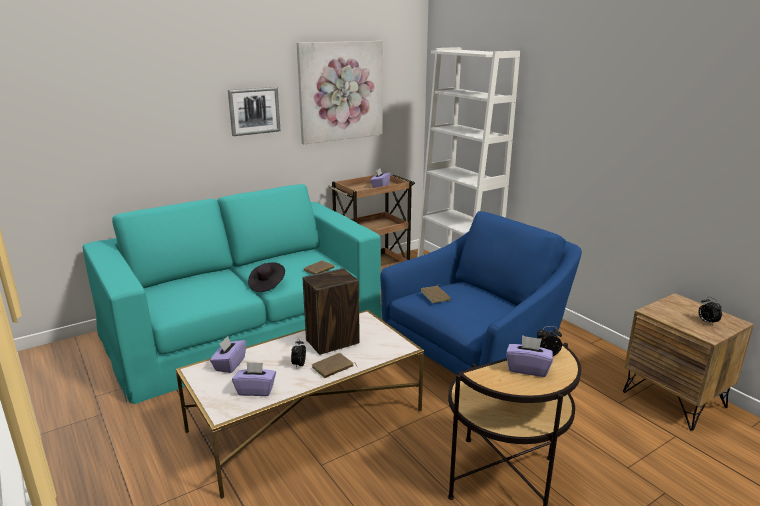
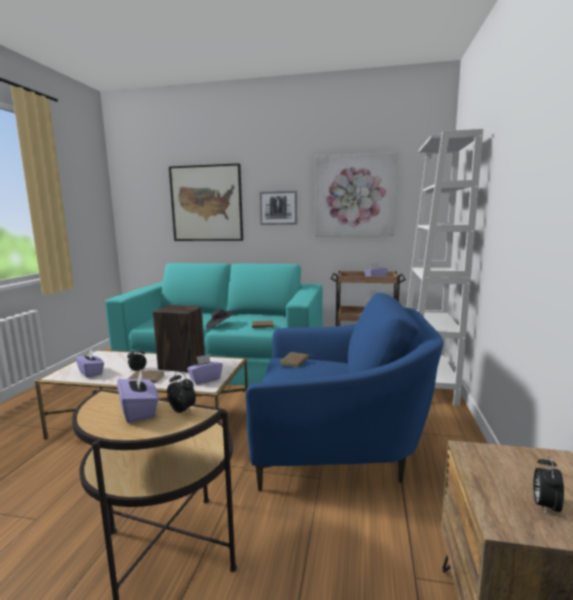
camera: 45 degrees right, 10 degrees down
purple tissue box [210,336,246,373] -> purple tissue box moved to [187,354,223,384]
none -> picture [169,163,243,241]

